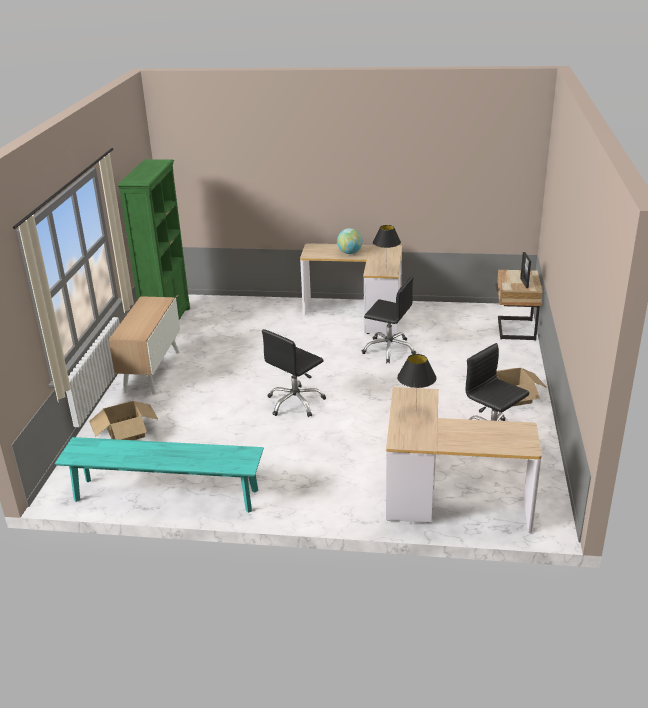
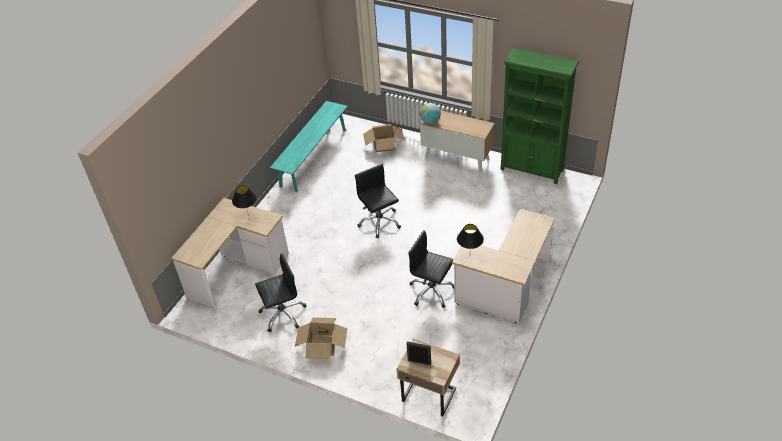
camera: 110 degrees right, 15 degrees up
globe [337,228,363,254] -> globe moved to [420,103,441,124]
black office chair [362,276,416,363] -> black office chair turned 75 degrees clockwise [408,230,454,308]

